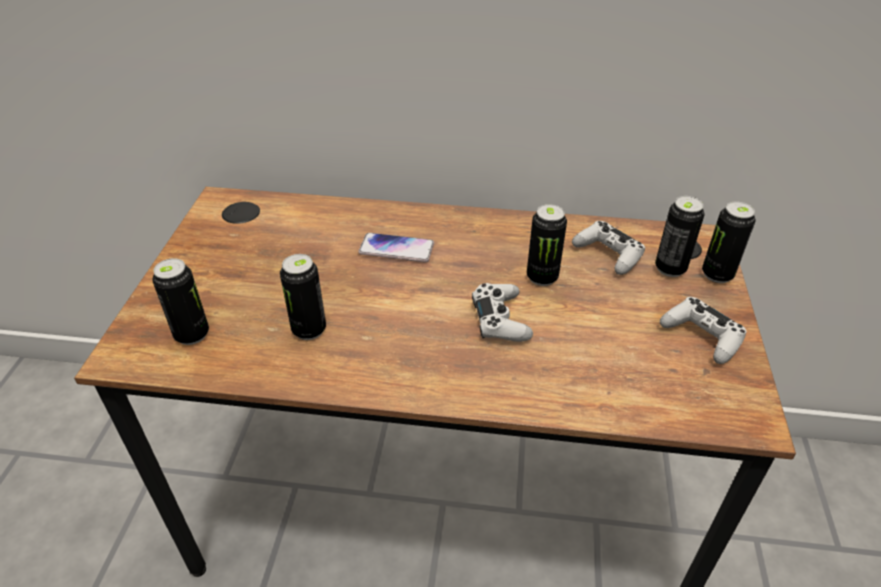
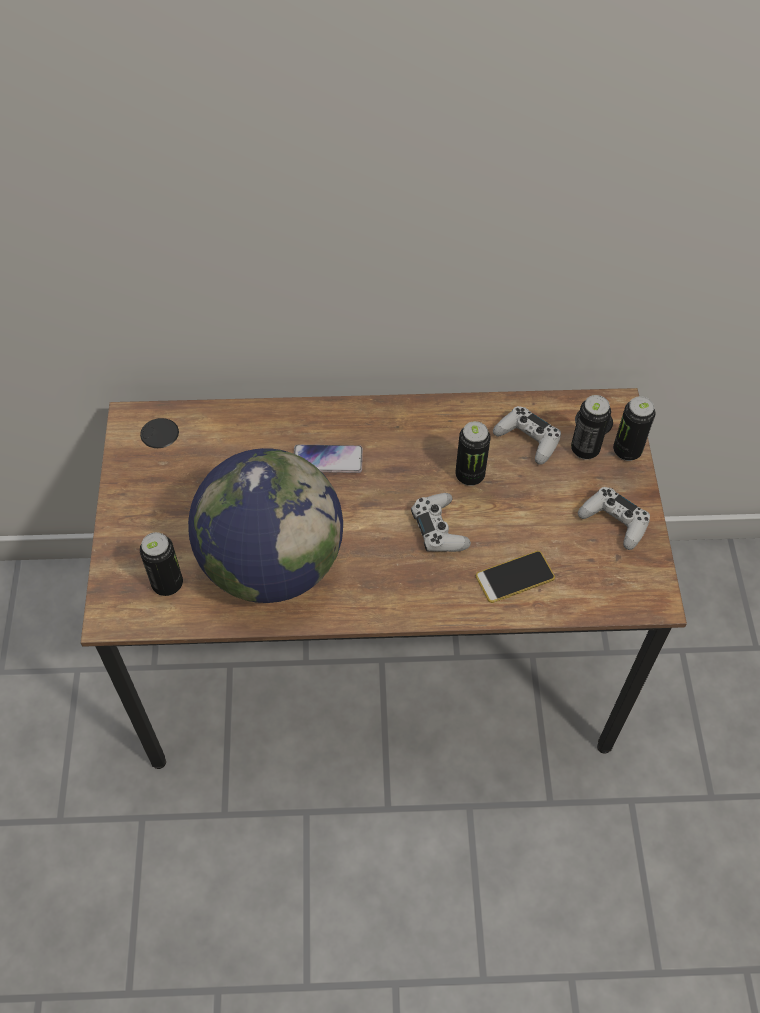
camera: 10 degrees left, 15 degrees up
can [280,254,326,340] -> globe [188,448,343,603]
none -> phone [476,551,555,603]

